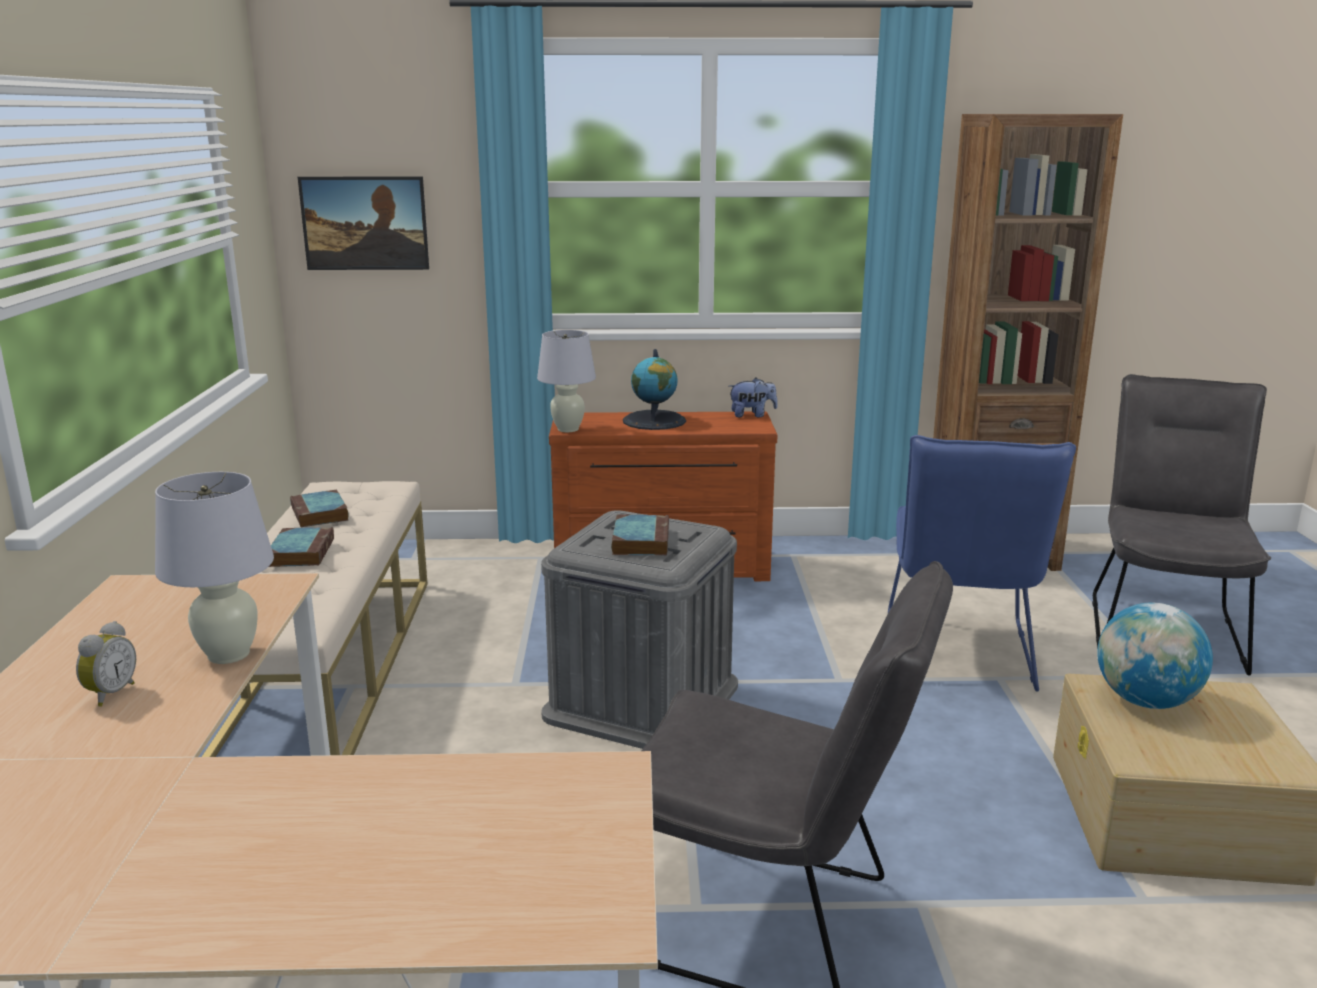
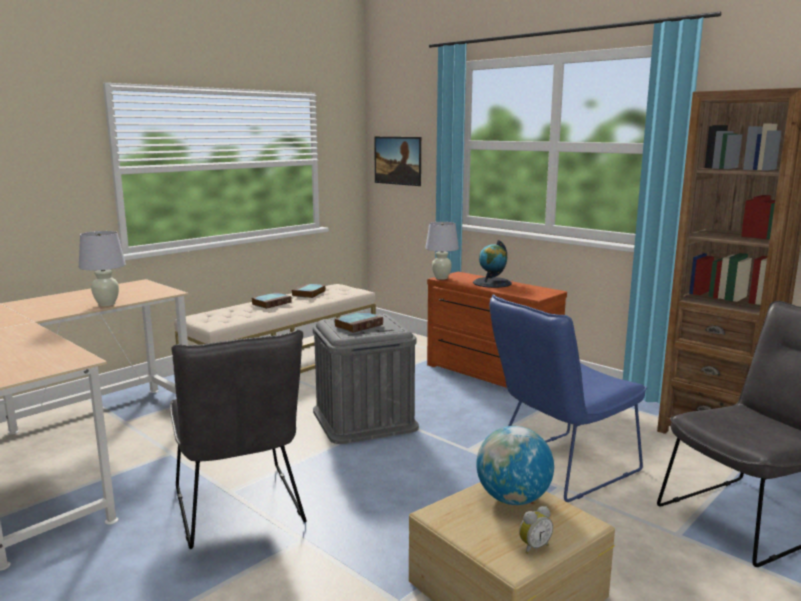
camera: 45 degrees right, 5 degrees down
alarm clock [76,621,136,706] -> alarm clock moved to [519,506,553,554]
plush toy [729,378,778,417] -> none

